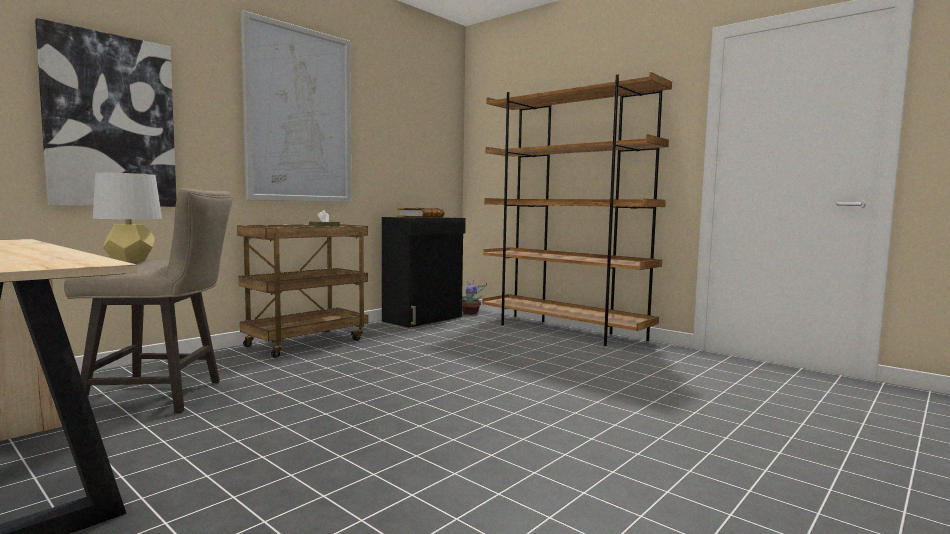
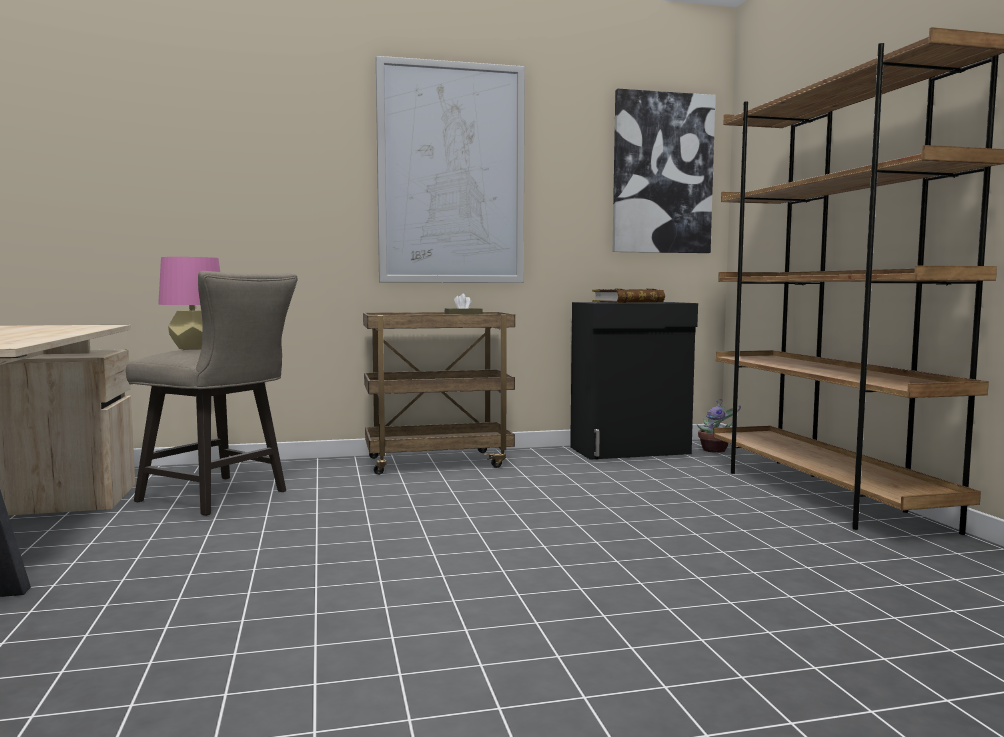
camera: 35 degrees right, 0 degrees up
picture [35,18,177,207] -> picture moved to [613,89,716,253]
grey table lamp [93,172,162,262] -> pink table lamp [158,257,220,350]

